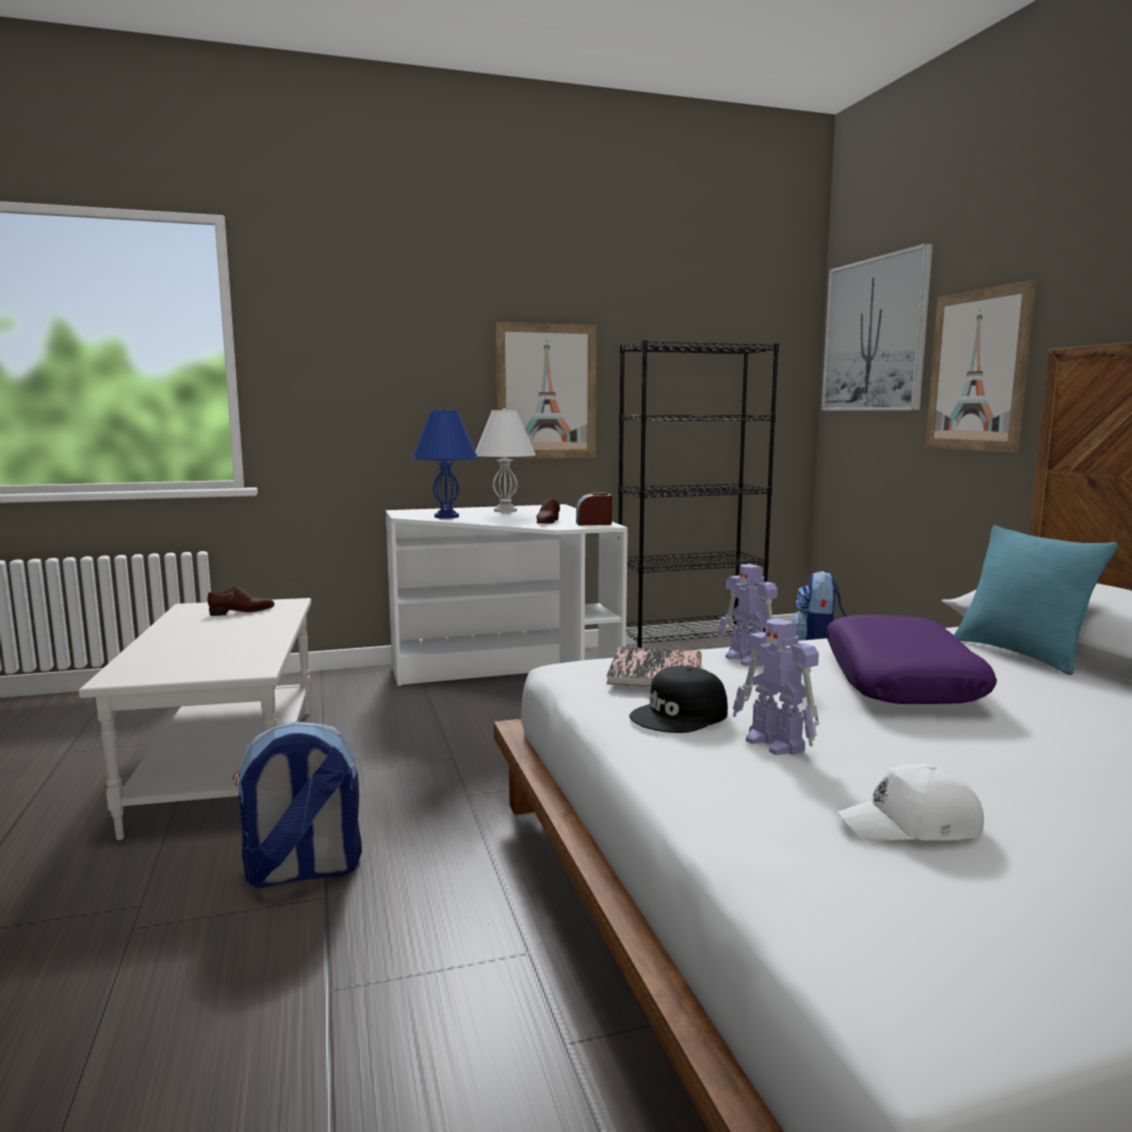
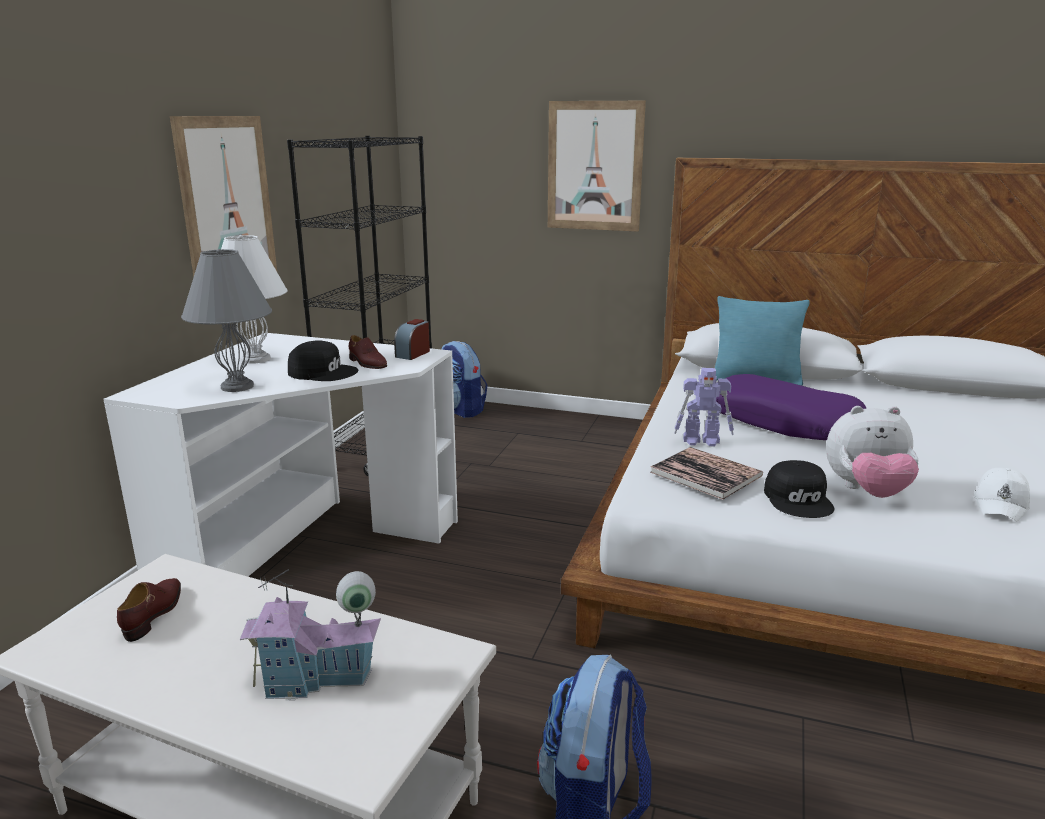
camera: 55 degrees left, 10 degrees up
blue table lamp [412,408,478,519] -> grey table lamp [181,249,272,392]
toy robot [733,618,819,755] -> plush toy [826,406,919,498]
picture [822,243,933,411] -> none
none -> toy house [239,569,381,701]
none -> black cap [288,340,358,381]

